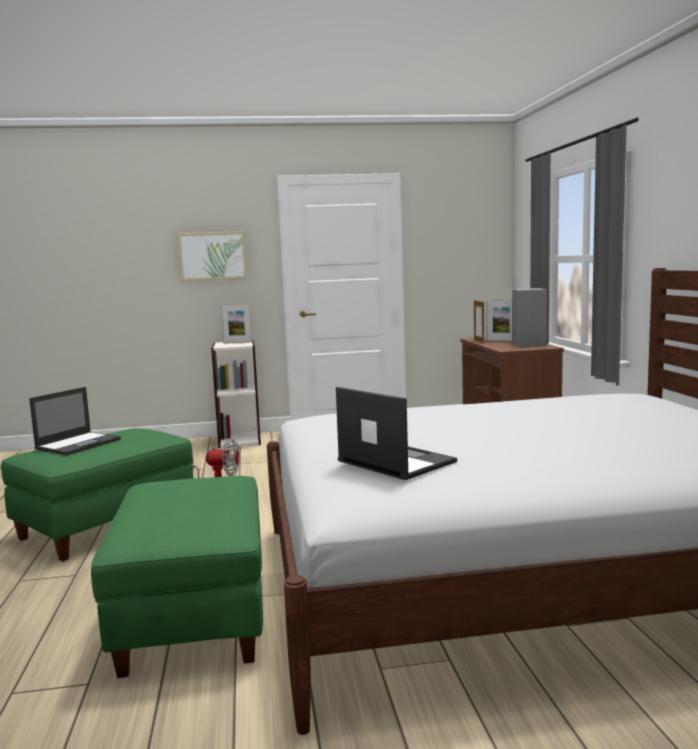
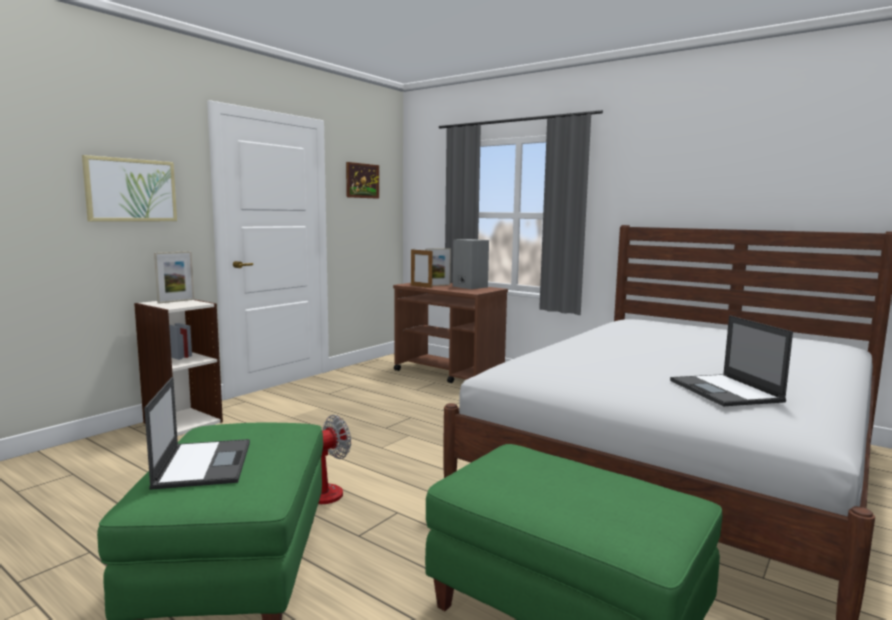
camera: 45 degrees left, 0 degrees up
laptop [336,387,457,480] -> laptop turned 105 degrees counterclockwise [670,315,793,406]
none -> picture [346,162,379,199]

